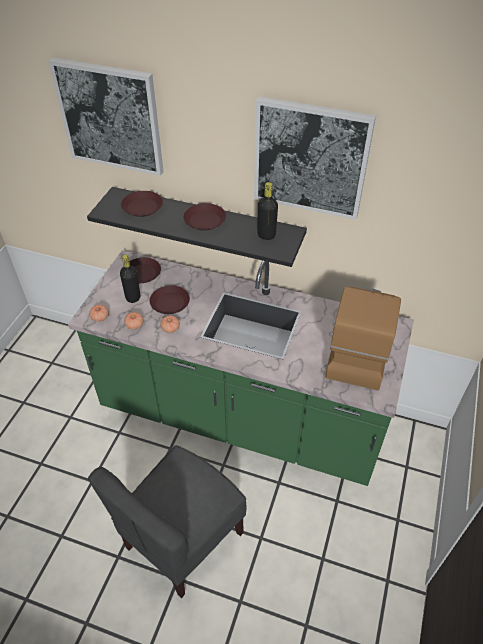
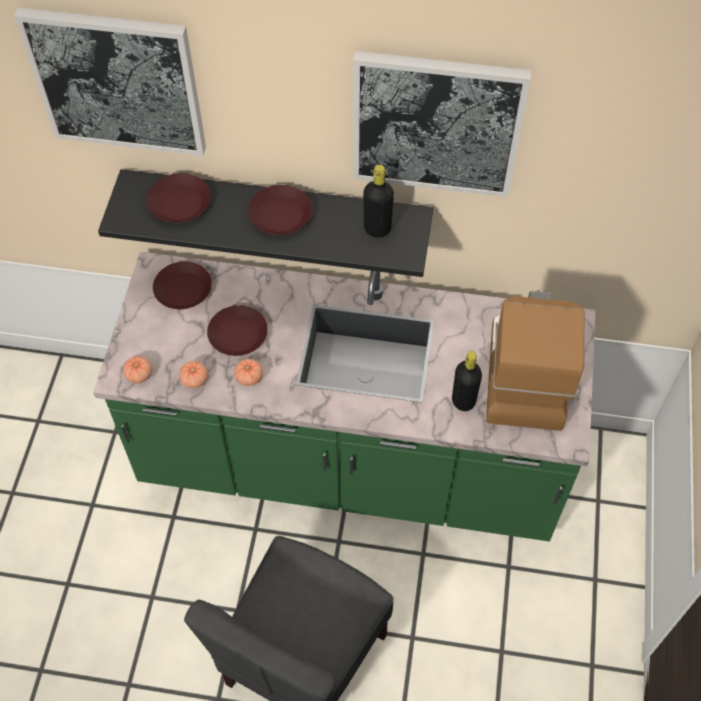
camera: 10 degrees left, 10 degrees up
black bottle [120,254,140,303] -> black bottle moved to [452,351,482,411]

